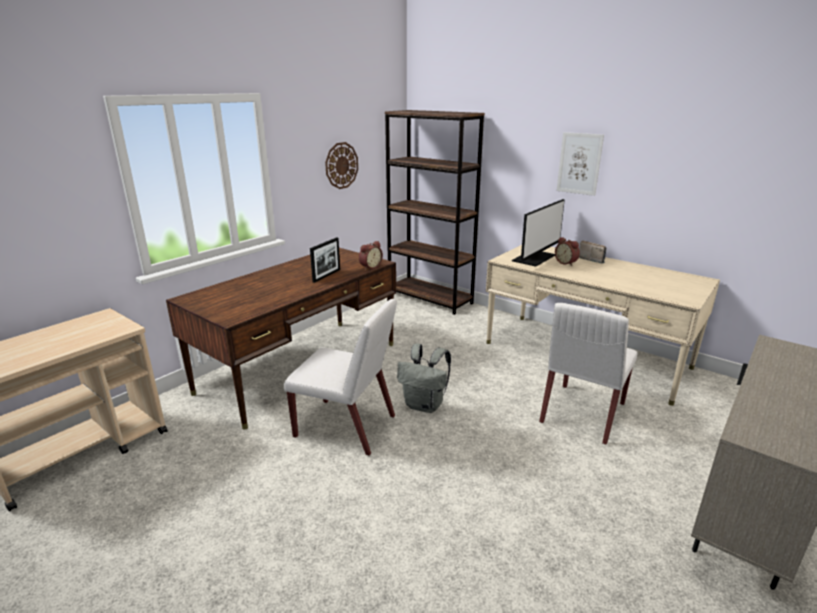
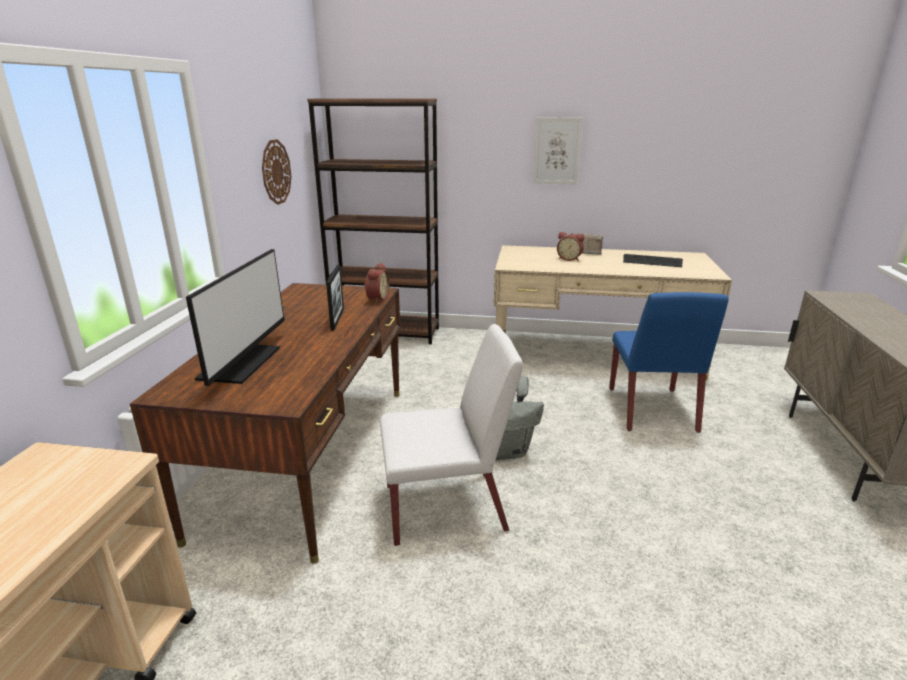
camera: 30 degrees left, 0 degrees up
monitor [512,199,565,267] -> monitor moved to [186,249,285,386]
white chair [539,303,637,445] -> blue chair [609,292,729,433]
none -> keyboard [623,254,683,267]

